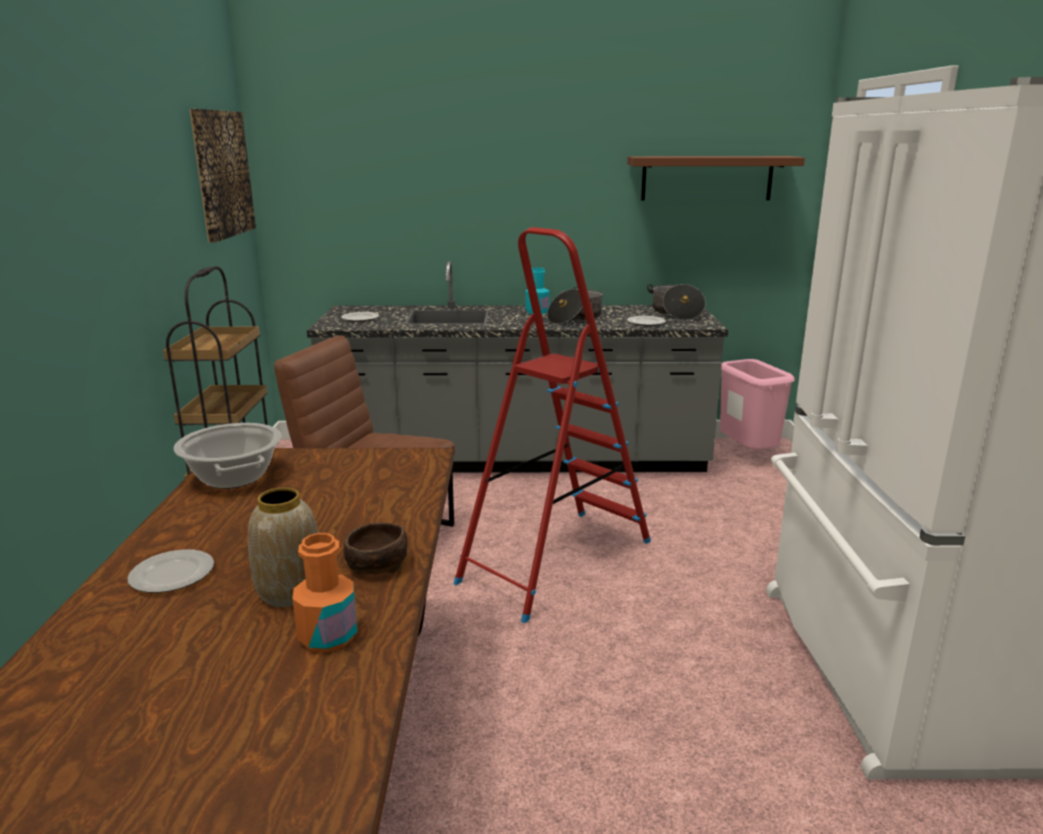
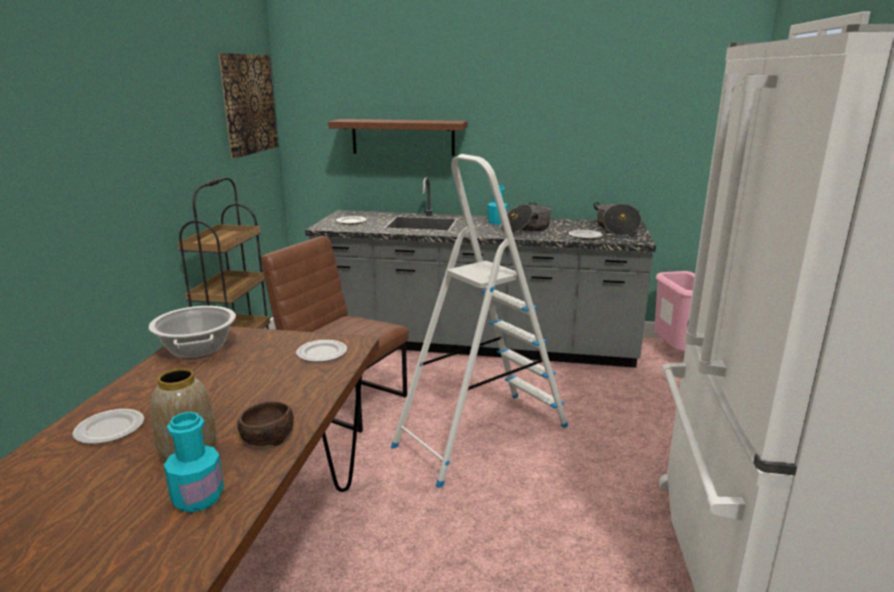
camera: 10 degrees right, 0 degrees up
orange bottle [292,533,357,652] -> turquoise bottle [164,412,224,512]
red step ladder [453,227,651,623] -> white step ladder [391,154,568,488]
brown shelf [627,156,805,200] -> brown shelf moved to [328,119,468,156]
none -> plate [296,340,347,362]

